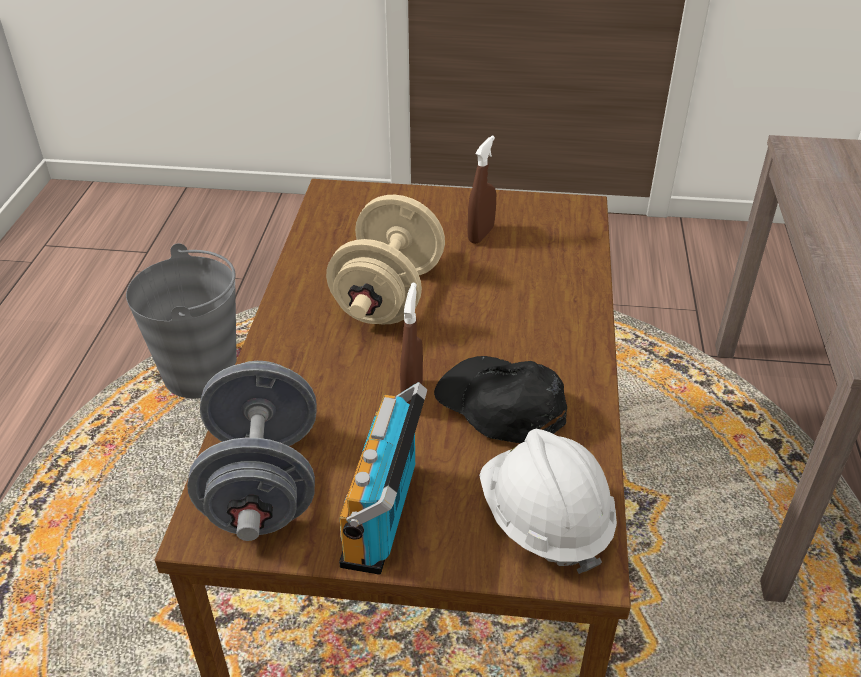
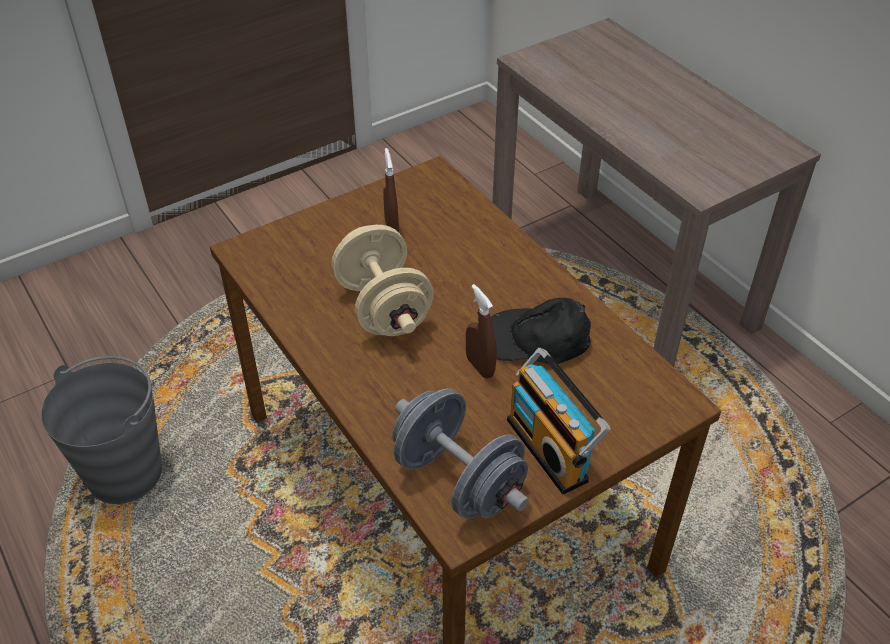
camera: 40 degrees left, 5 degrees up
white hard hat [479,429,617,574] -> none

